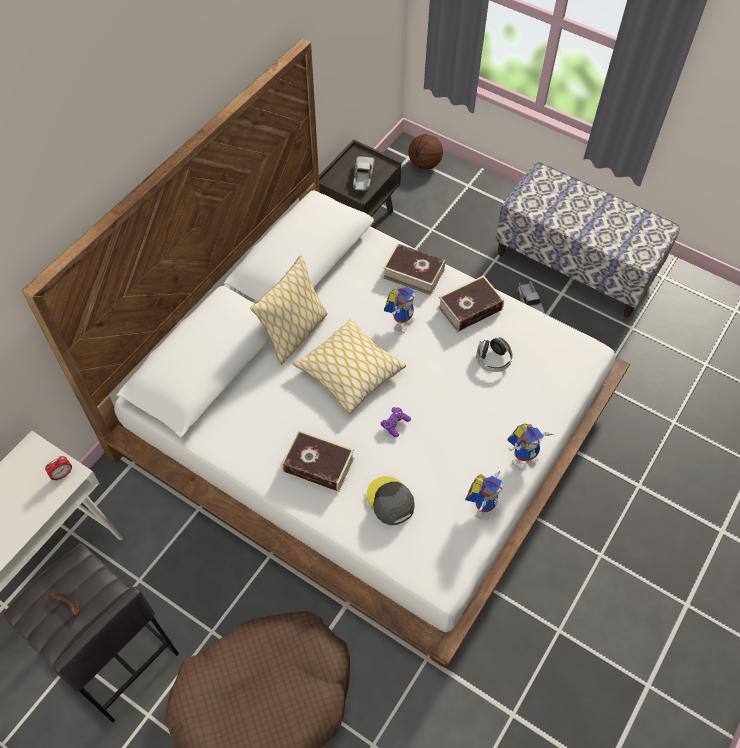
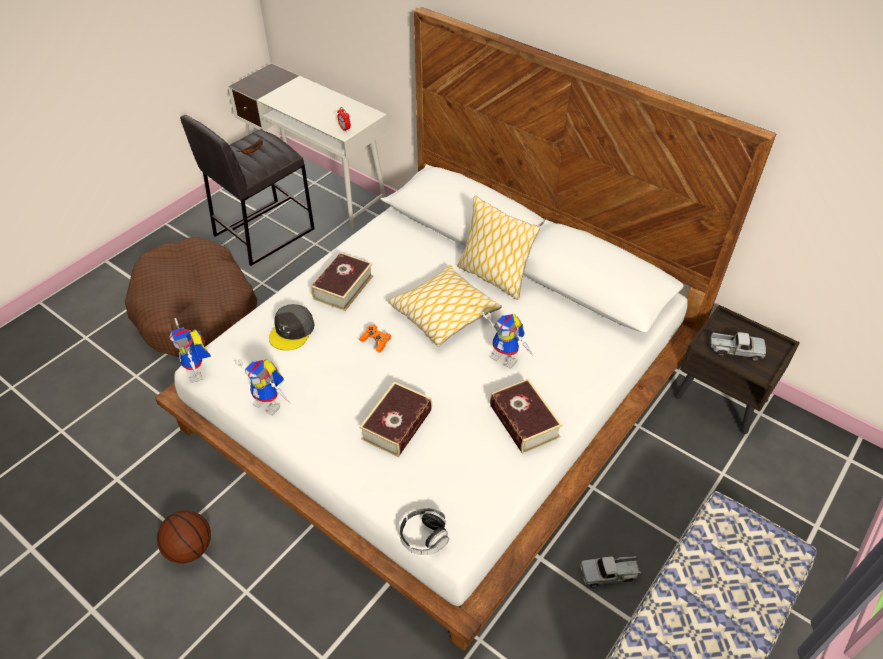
camera: 95 degrees right, 10 degrees down
grey cap [367,476,414,525] -> grey cap turned 135 degrees clockwise [269,304,315,351]
purple game controller [381,407,411,438] -> orange game controller [359,325,391,353]
book [383,243,445,296] -> book moved to [359,382,432,457]
basketball [408,134,443,170] -> basketball moved to [157,510,211,564]
headphones [476,337,513,372] -> headphones moved to [399,508,449,555]
toy robot [507,424,554,471] -> toy robot moved to [169,318,211,383]

